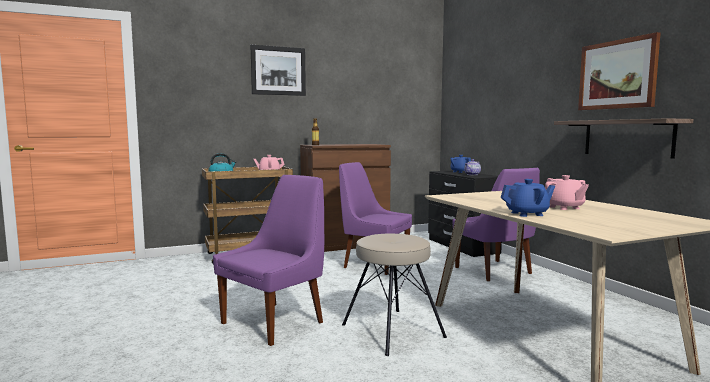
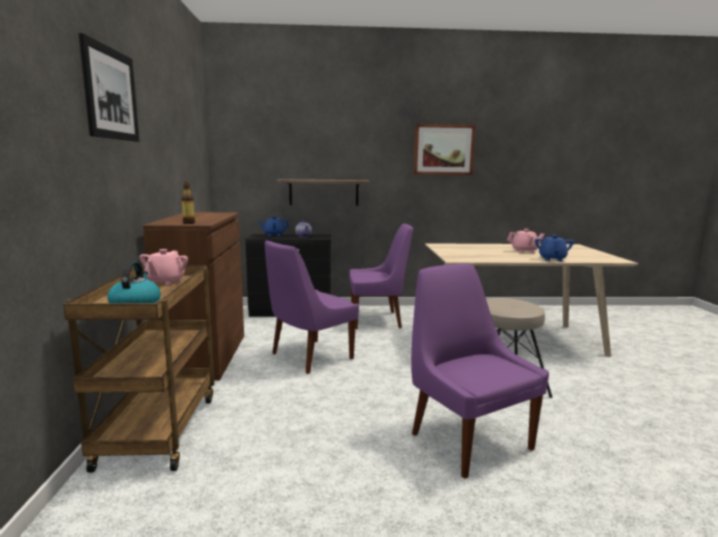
camera: 70 degrees left, 5 degrees up
shelf [554,118,693,159] -> shelf moved to [276,179,370,206]

